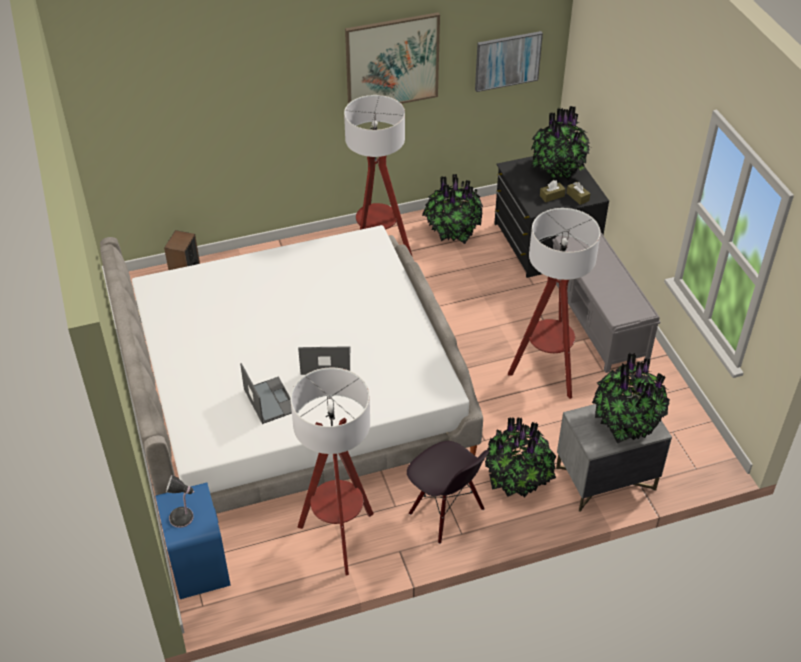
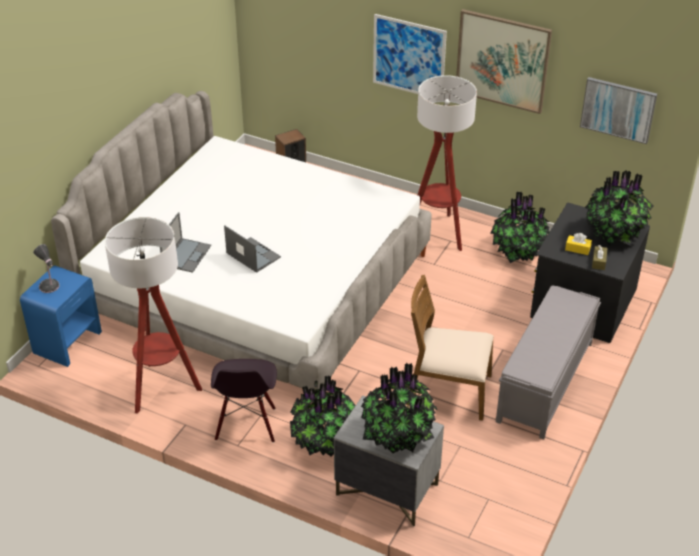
camera: 45 degrees right, 5 degrees down
floor lamp [508,208,601,399] -> brown chair [406,275,494,421]
brown tissue box [540,180,566,202] -> yellow tissue box [565,233,592,255]
none -> picture [373,14,447,94]

